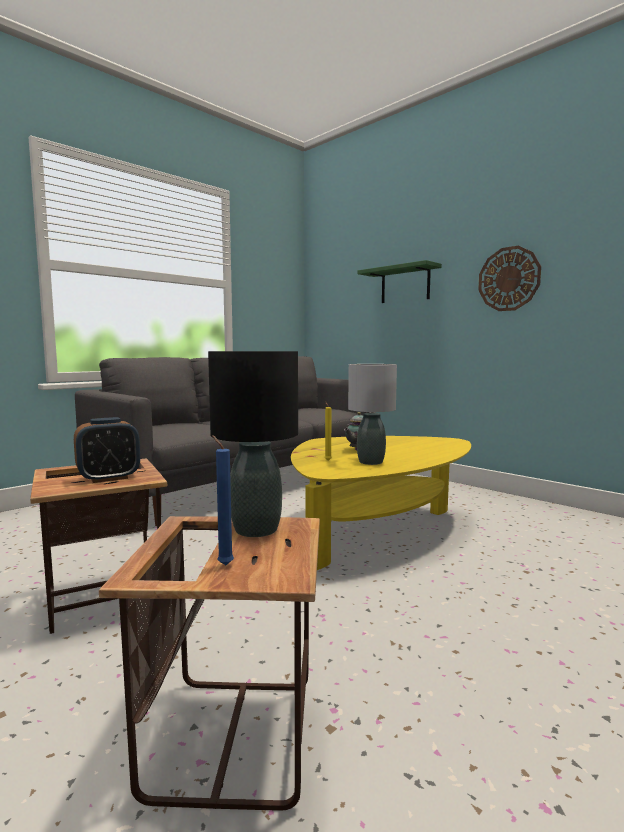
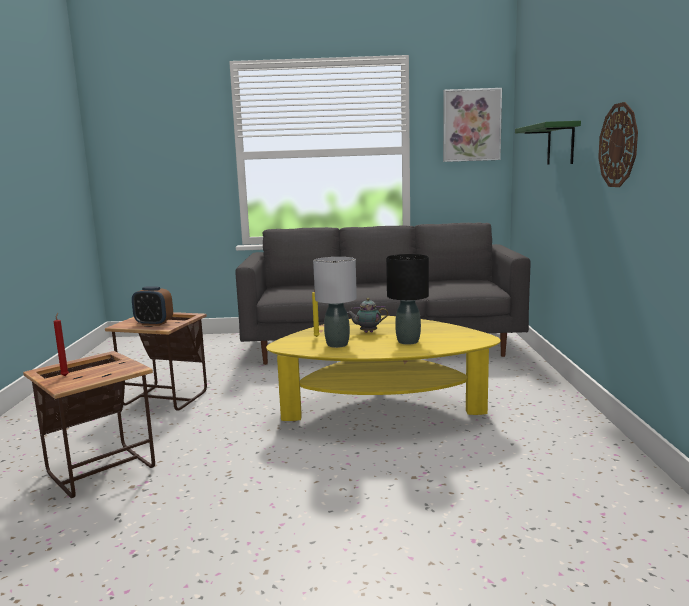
camera: 45 degrees right, 5 degrees up
black table lamp [208,351,298,537] -> black table lamp moved to [386,254,429,345]
blue candle [212,435,234,565] -> red candle [53,313,69,376]
none -> picture [443,88,502,162]

